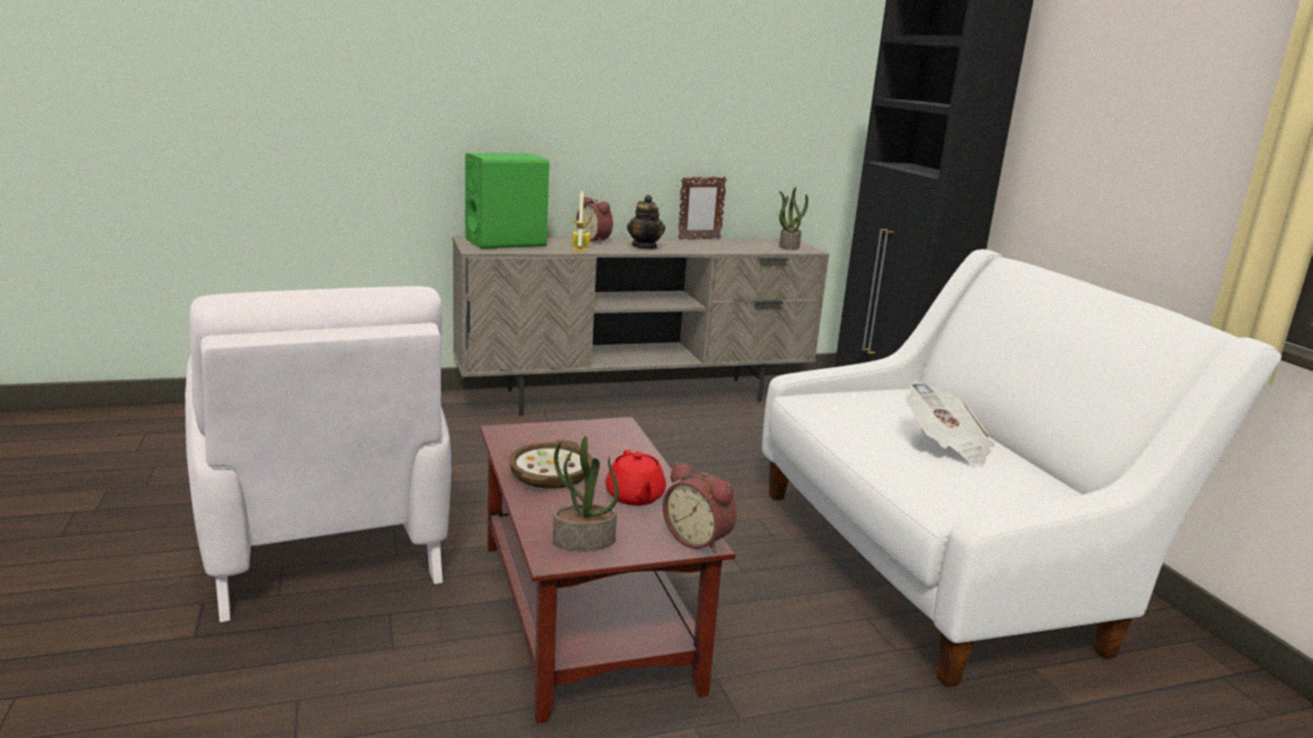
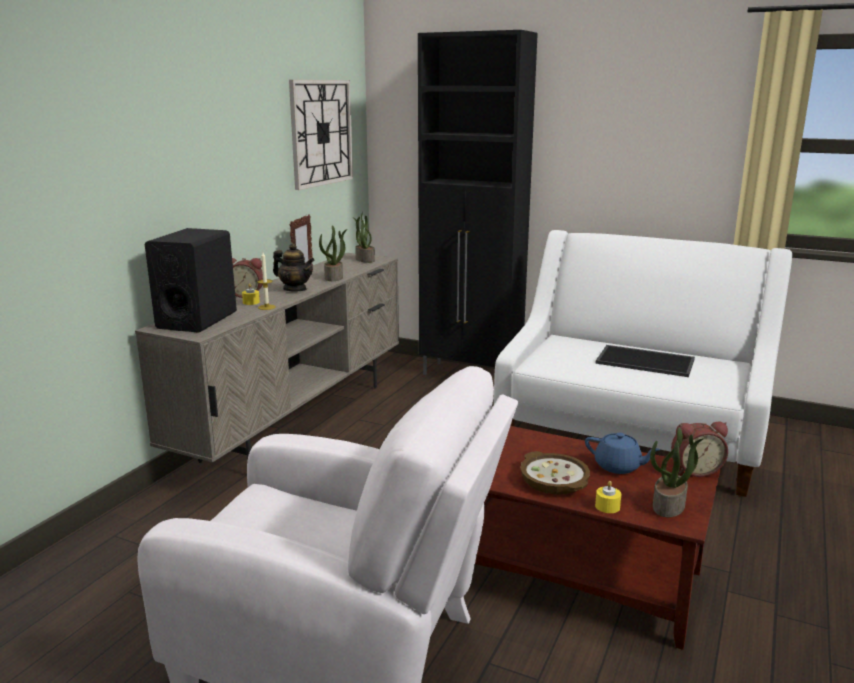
camera: 45 degrees left, 0 degrees up
green speaker [465,153,549,249] -> black speaker [145,228,237,333]
red teapot [605,450,666,506] -> blue teapot [585,432,660,474]
newspaper [906,381,995,467] -> tray [595,345,695,377]
none -> wall clock [289,80,353,190]
none -> potted plant [319,225,347,281]
none -> yellow candle [595,481,621,513]

